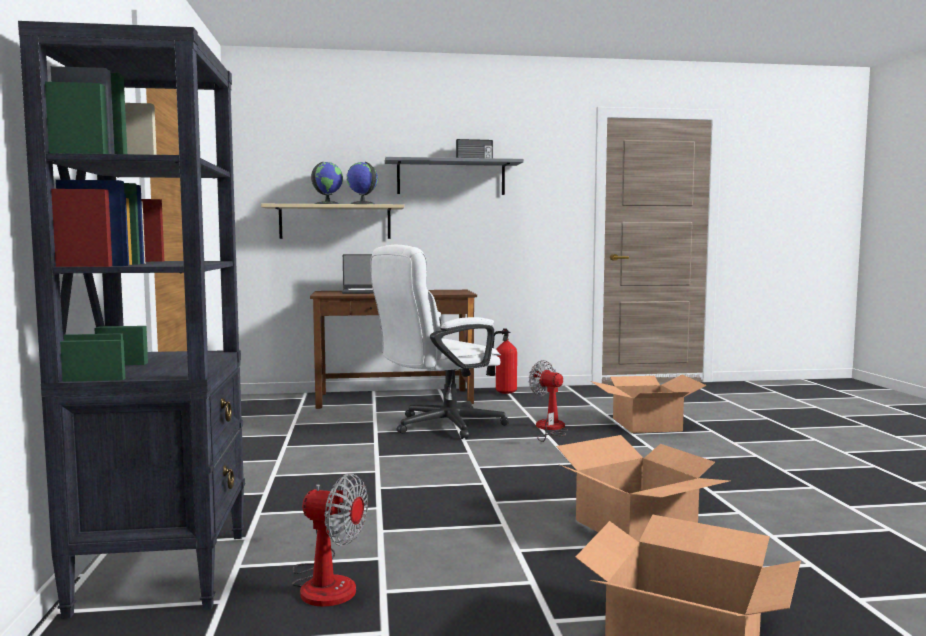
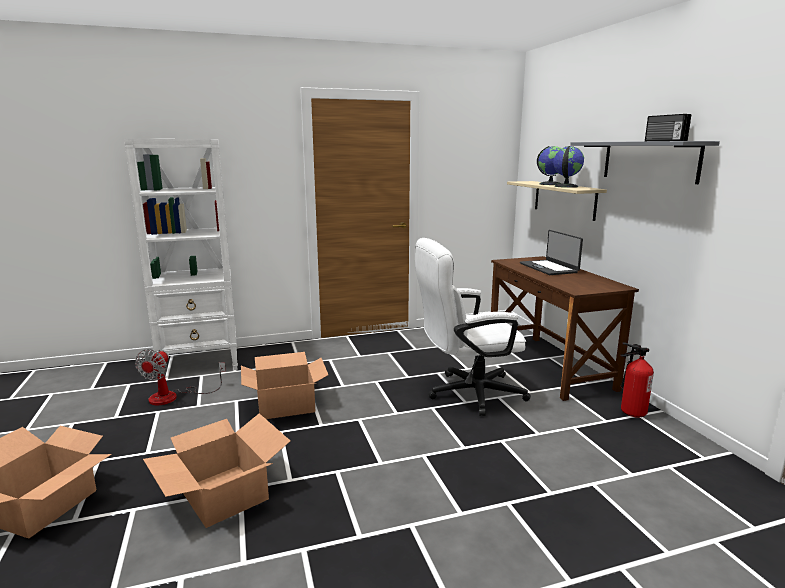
camera: 80 degrees right, 10 degrees up
black bookcase [18,21,245,619] -> white bookcase [124,139,238,370]
white office chair [371,245,509,439] -> white office chair turned 60 degrees counterclockwise [415,238,531,416]
fan [529,360,568,442] -> none
cardboard box [591,375,707,433] -> cardboard box moved to [241,352,328,419]

